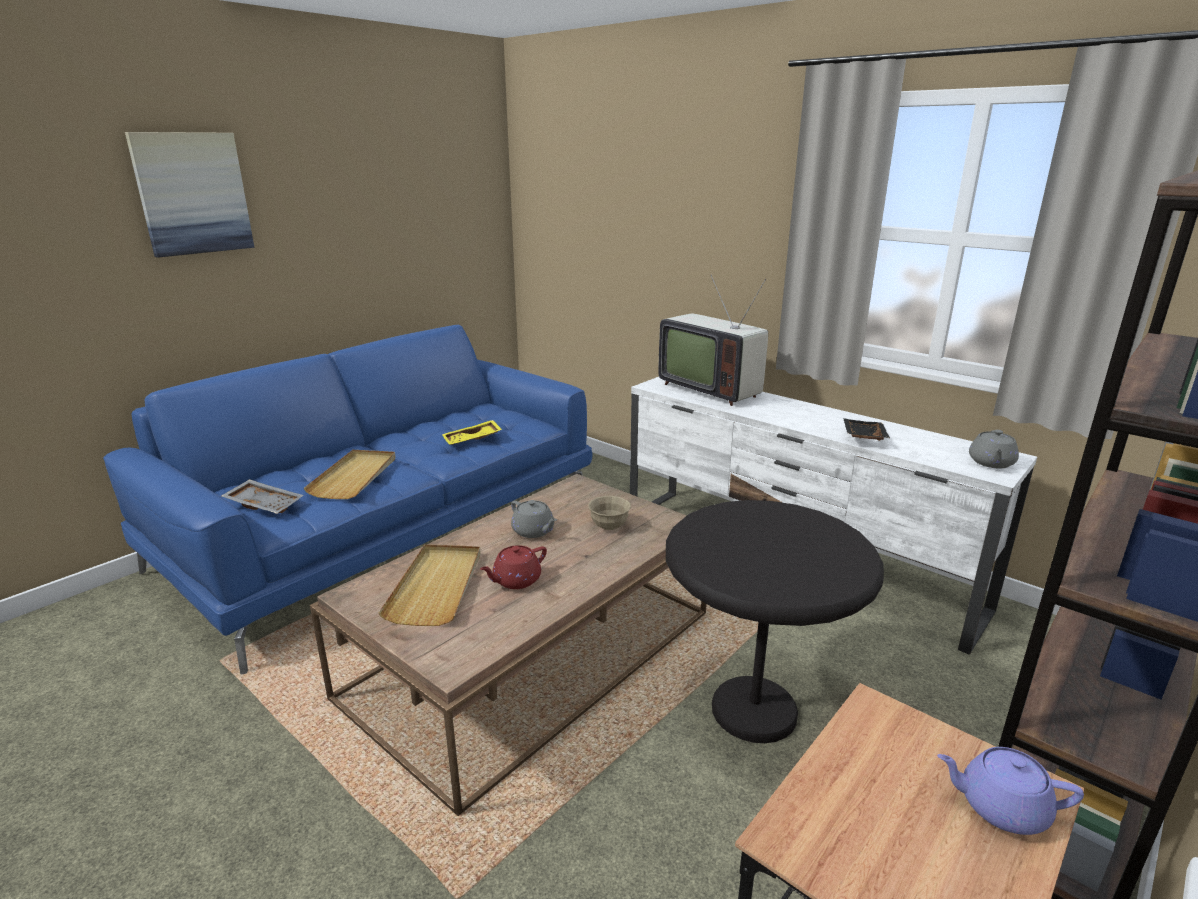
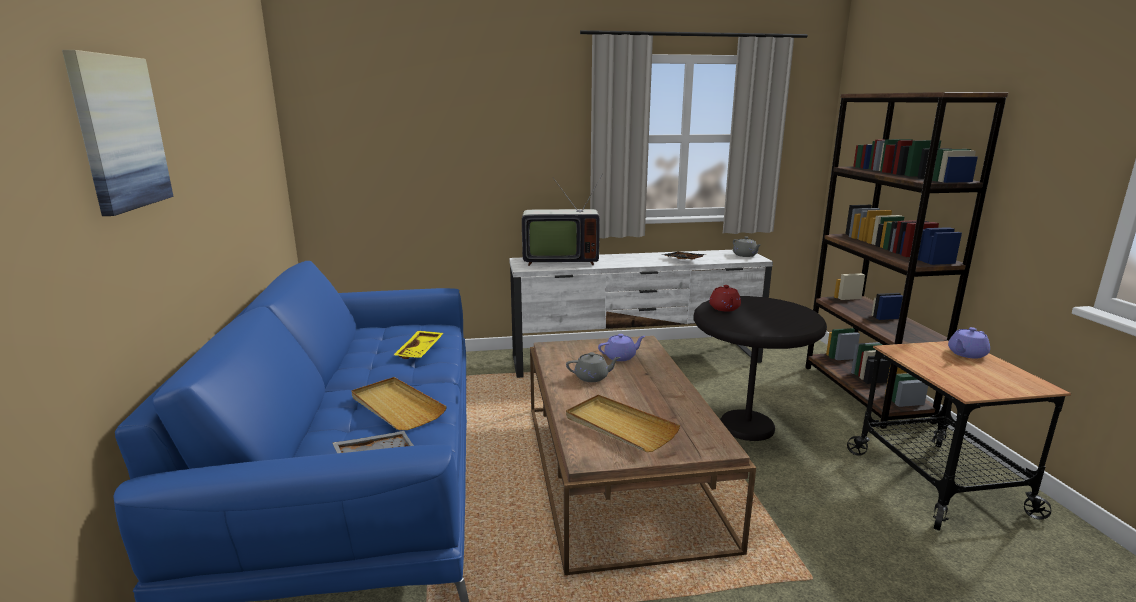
camera: 50 degrees left, 5 degrees down
red teapot [480,545,547,589] -> red teapot moved to [709,285,741,311]
beige bowl [588,496,631,530] -> purple teapot [598,334,645,361]

